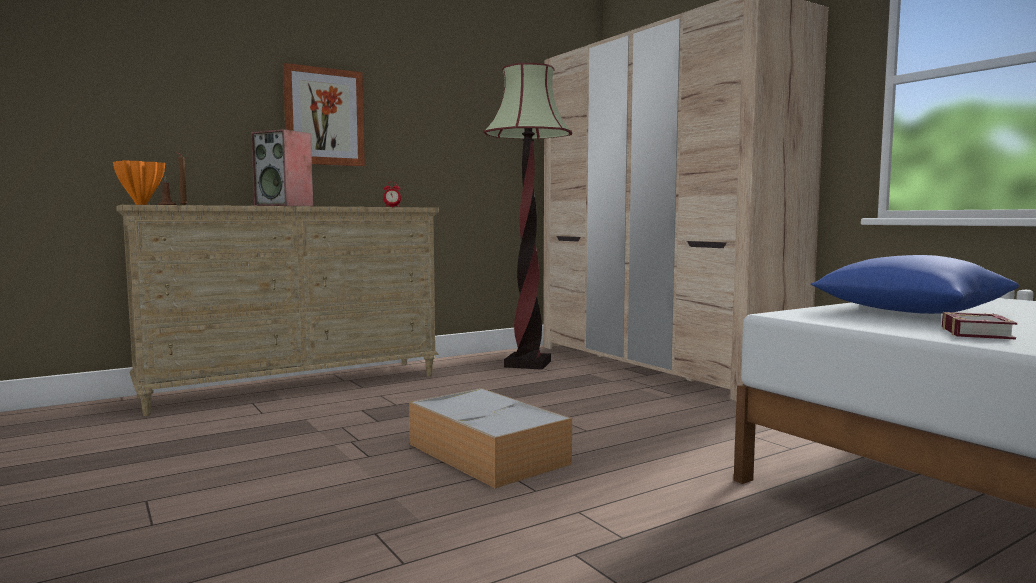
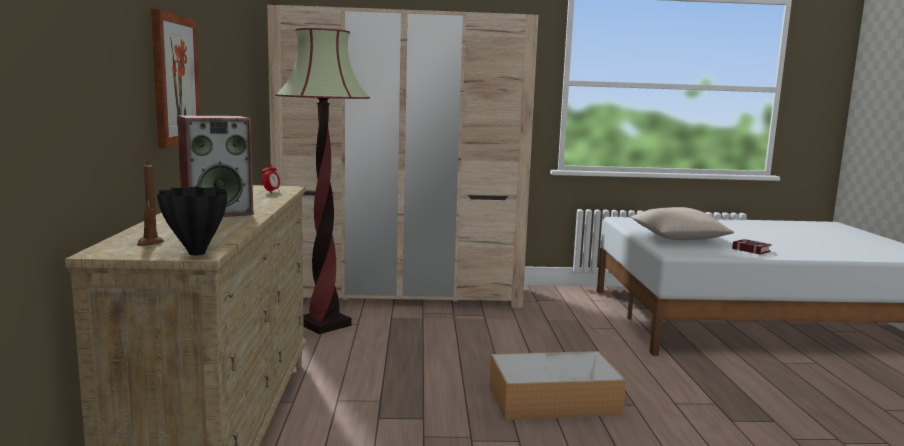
camera: 60 degrees left, 5 degrees up
orange vase [113,160,165,205] -> black vase [157,187,227,255]
blue pillow [811,255,1019,314] -> beige pillow [631,207,734,240]

